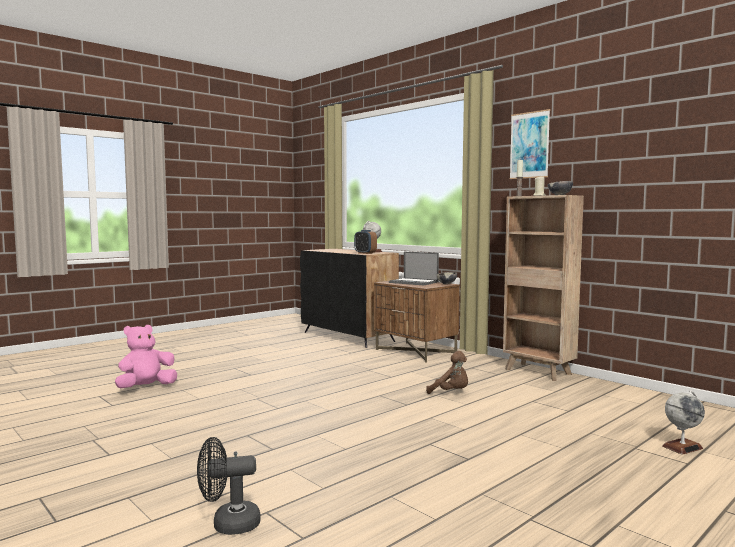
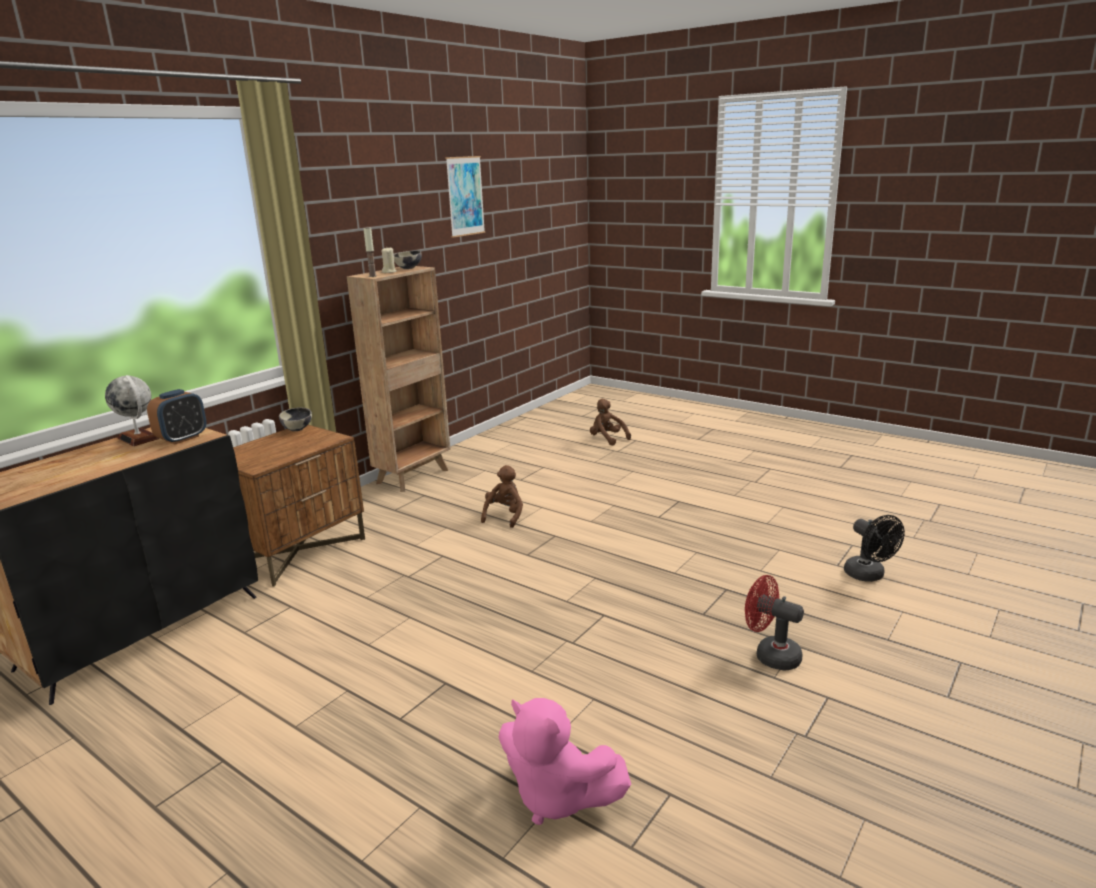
camera: 100 degrees left, 15 degrees up
laptop [389,252,439,285] -> none
picture [510,109,550,179] -> picture moved to [446,156,485,238]
globe [662,390,705,455] -> brown plush toy [590,399,631,446]
none -> red fan [745,575,804,671]

